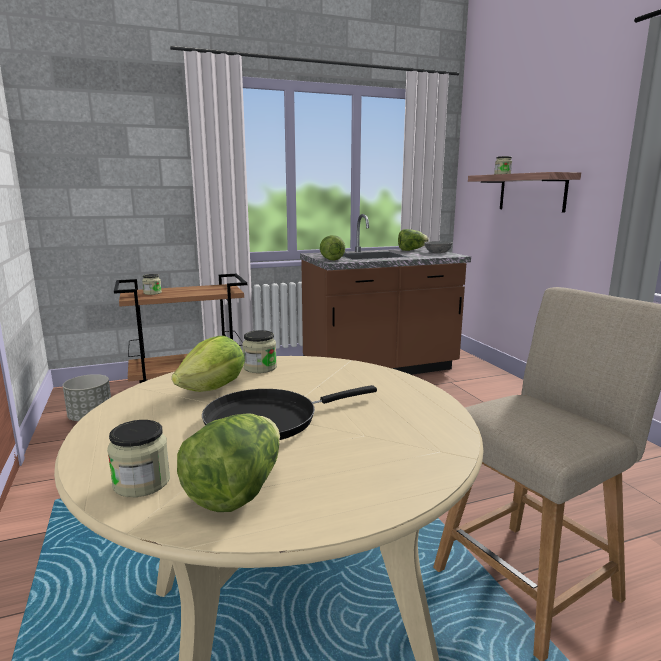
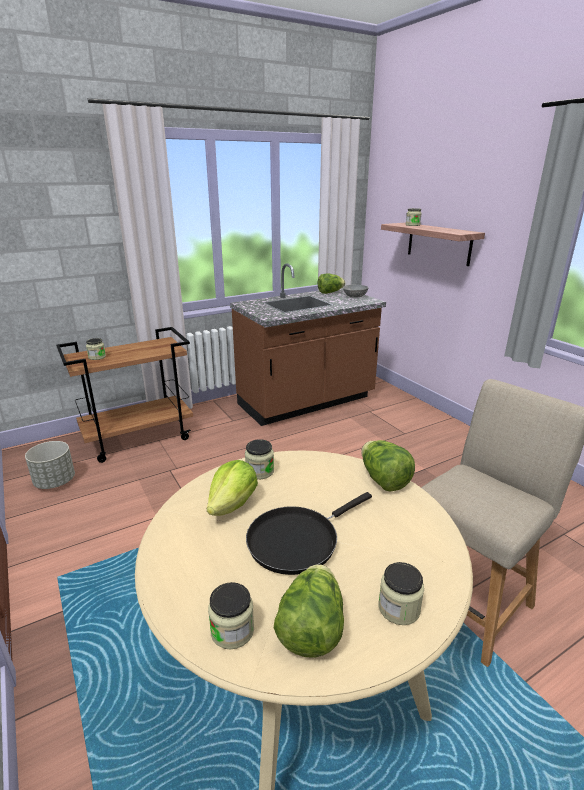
camera: 10 degrees left, 10 degrees up
lettuce [320,235,345,261] -> lettuce moved to [361,440,415,492]
none -> jar [379,562,424,625]

